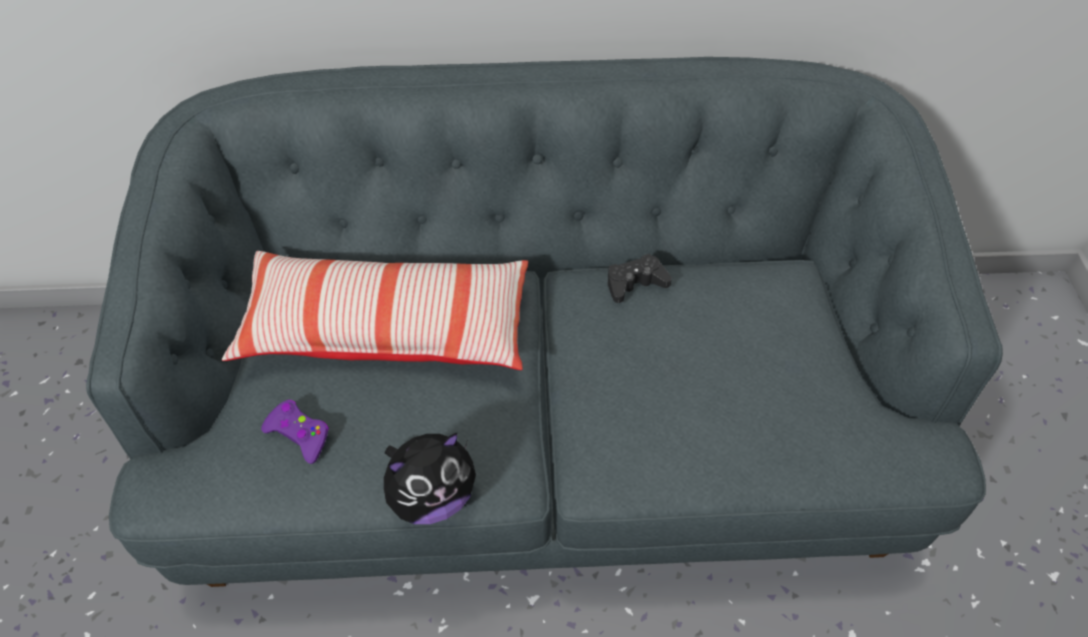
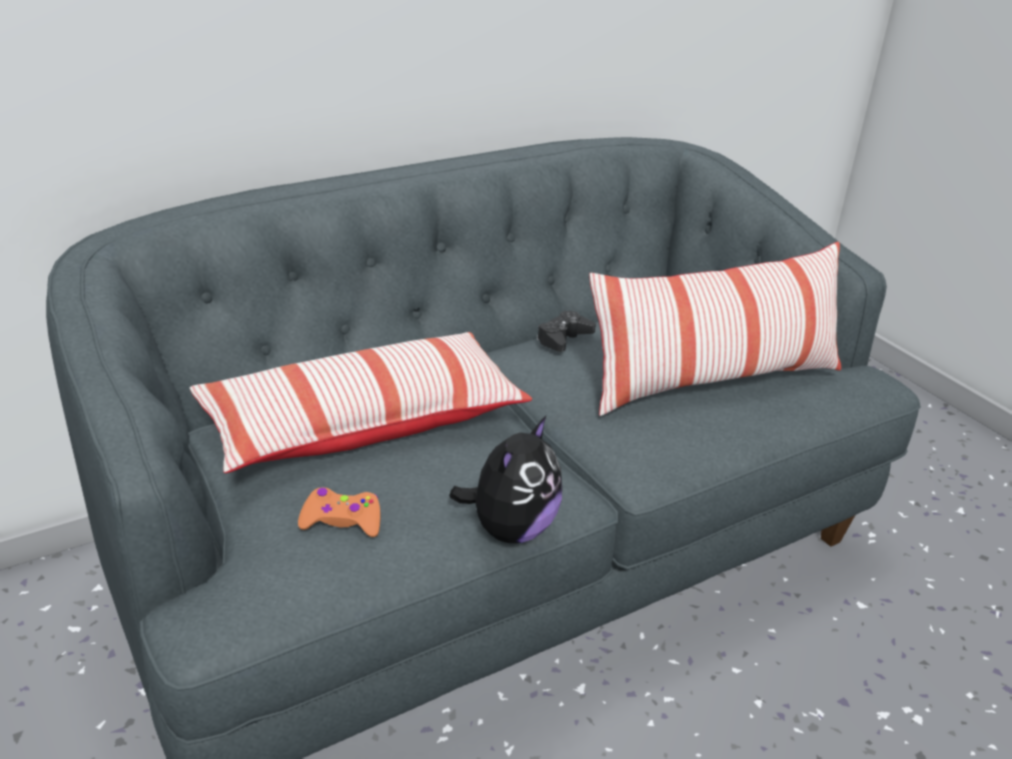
camera: 30 degrees left, 20 degrees down
purple game controller [261,400,329,464] -> orange game controller [298,487,381,537]
none -> pillow [589,242,841,416]

